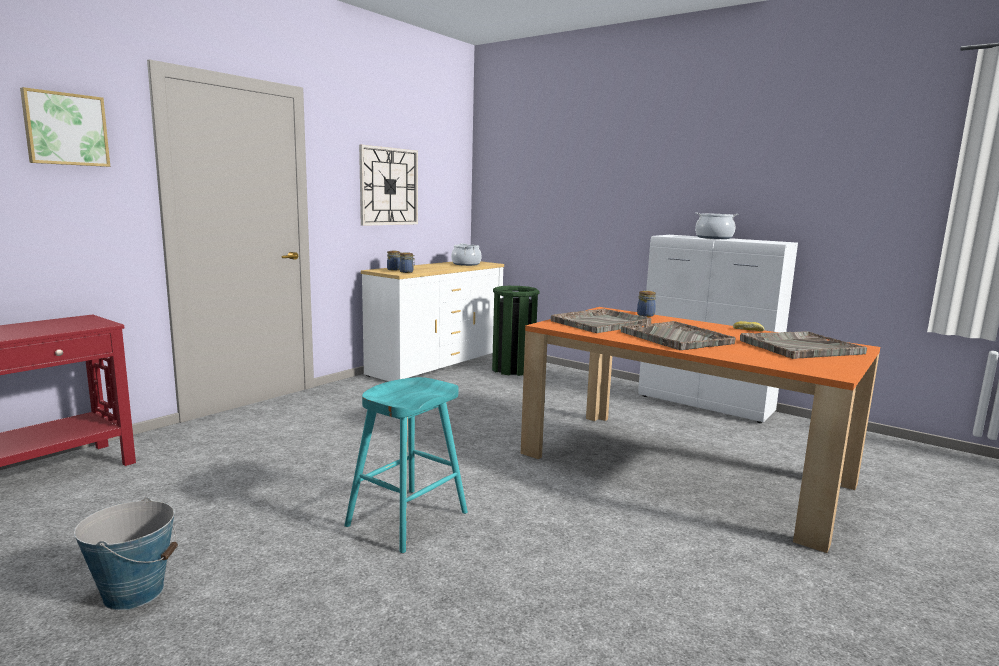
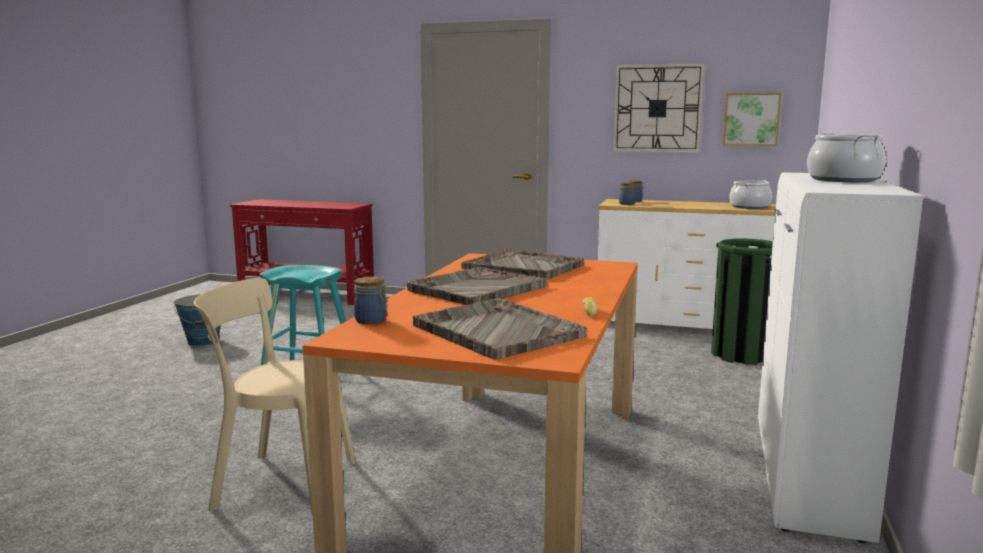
camera: 70 degrees right, 0 degrees up
picture [20,87,110,167] -> picture moved to [723,93,782,146]
jar [637,291,656,317] -> jar moved to [354,276,388,325]
none -> beige chair [194,278,356,516]

